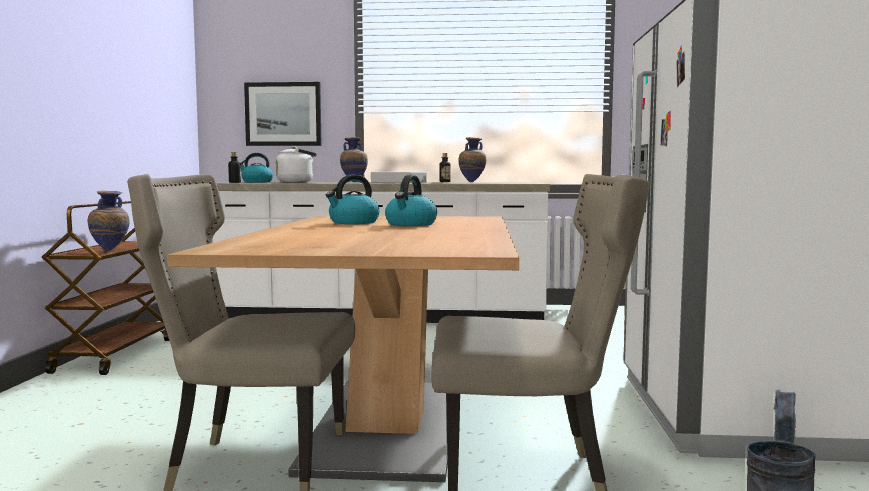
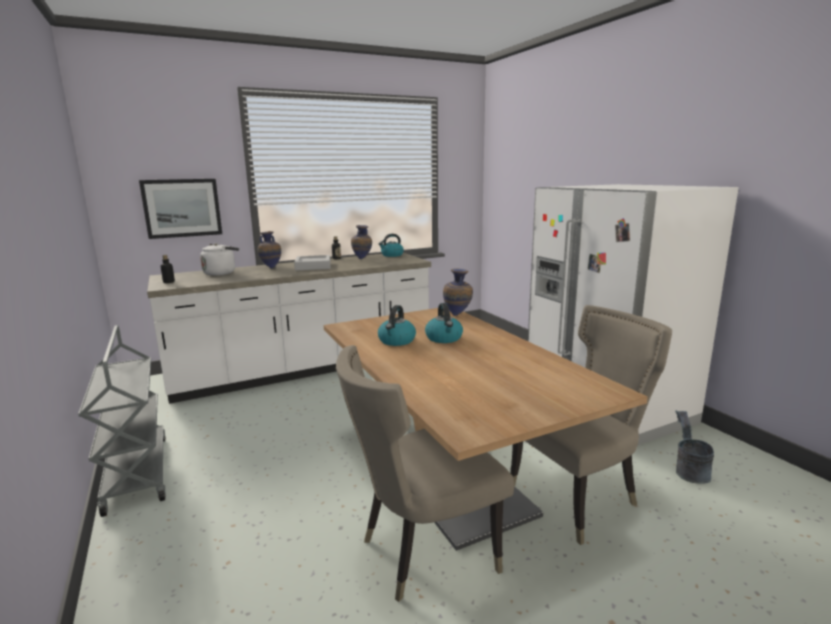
camera: 30 degrees left, 10 degrees up
brown cart [42,201,169,375] -> grey cart [78,325,166,517]
vase [88,190,130,251] -> vase moved to [443,268,473,316]
kettle [240,153,273,182] -> kettle moved to [379,234,404,257]

